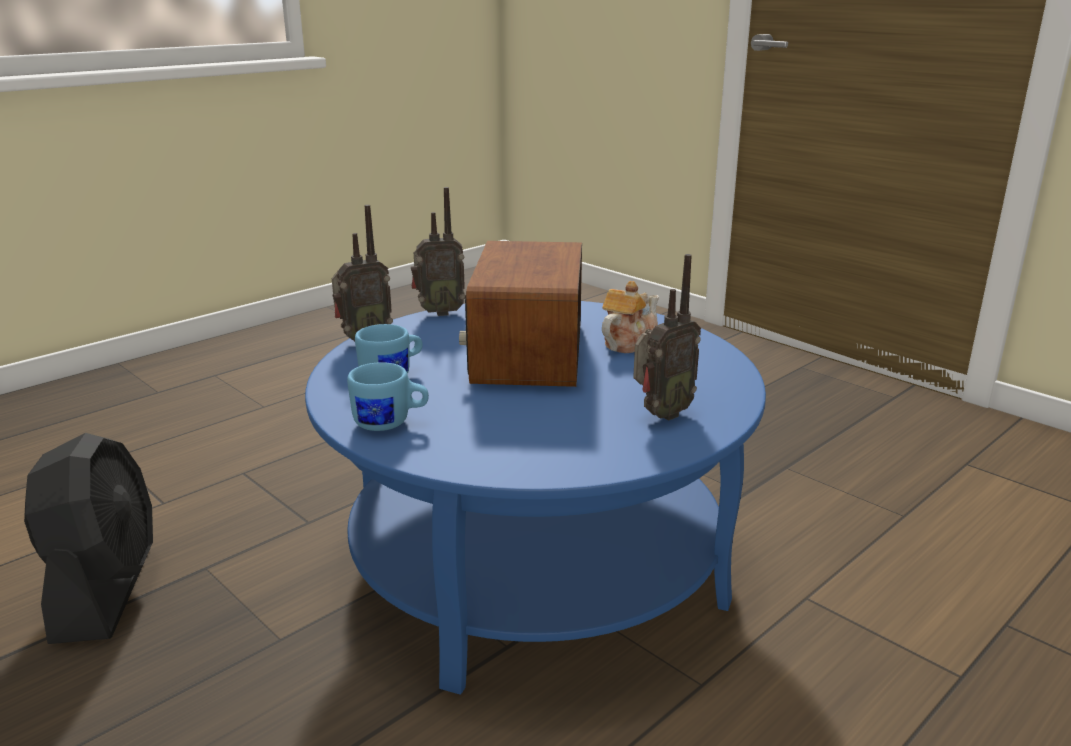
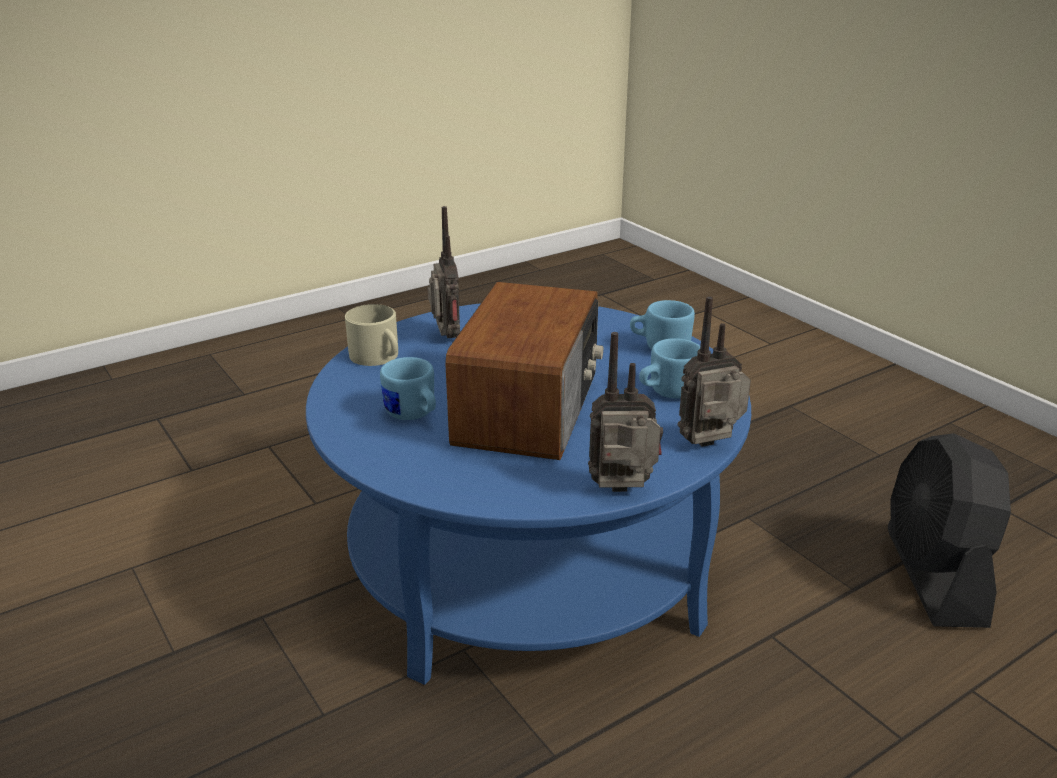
camera: 170 degrees left, 5 degrees up
teapot [602,281,659,353] -> blue mug [380,357,436,420]
radio [633,254,701,420] -> radio turned 105 degrees clockwise [427,206,460,338]
none -> beige mug [345,304,398,366]

